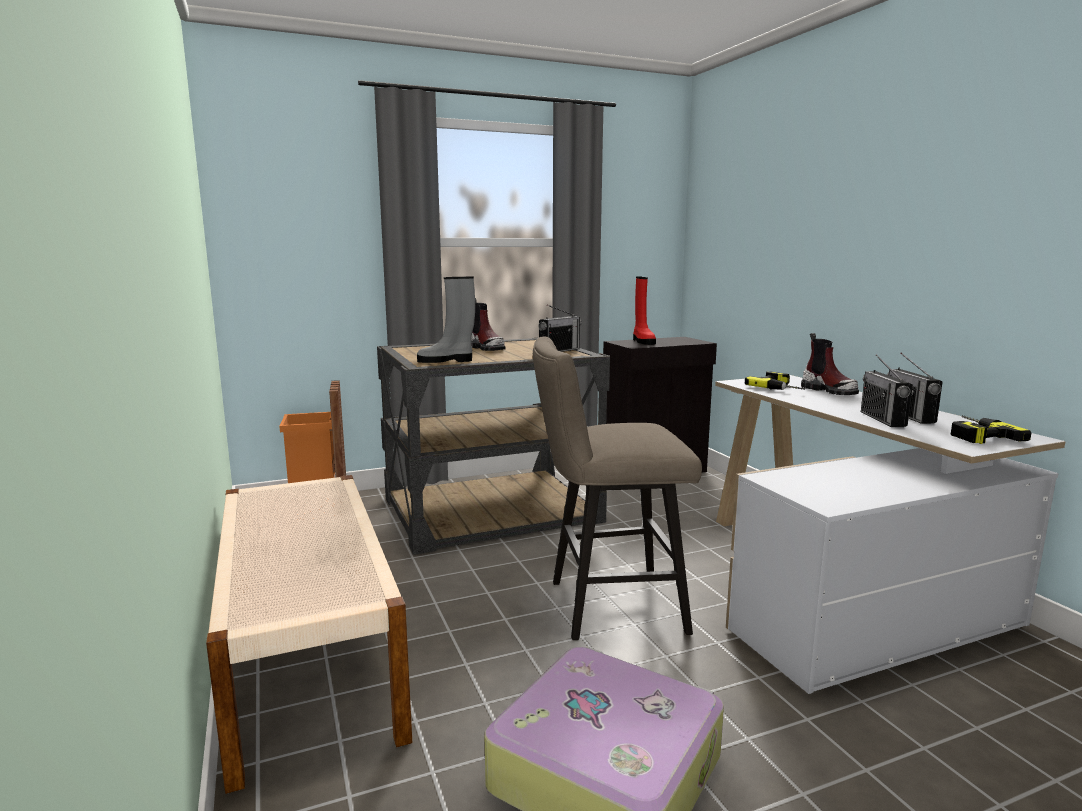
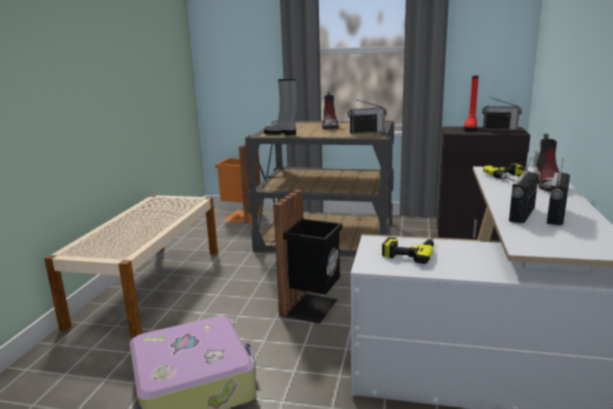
camera: 35 degrees right, 5 degrees up
beige stool [533,336,702,640] -> black trash can [273,190,343,324]
power drill [951,415,1031,444] -> power drill moved to [382,234,435,264]
none -> radio [482,97,522,130]

